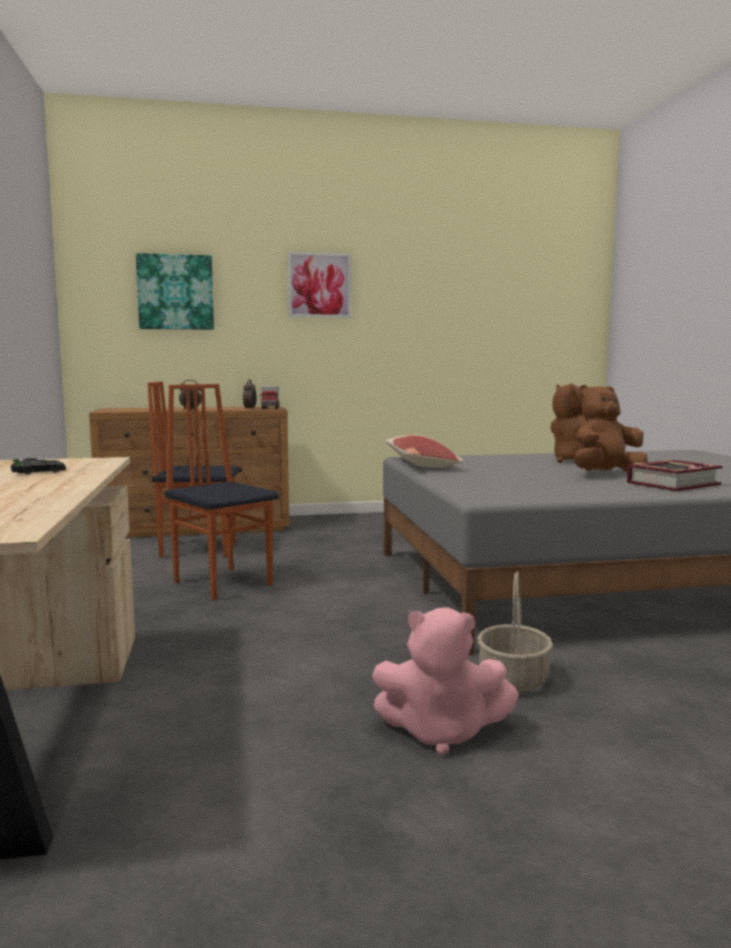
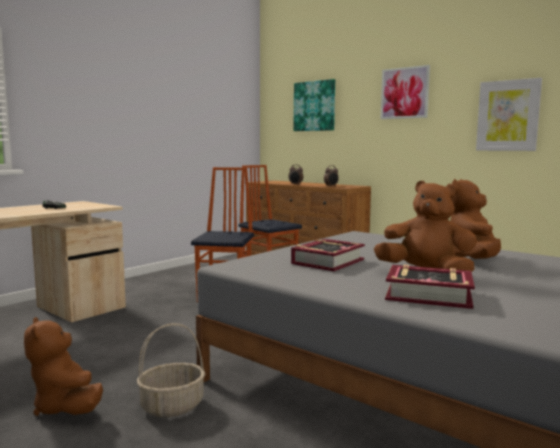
camera: 50 degrees right, 0 degrees up
toy truck [260,386,280,409] -> none
pink plush toy [372,607,519,756] -> brown plush toy [24,317,103,416]
pillow [385,435,464,468] -> none
none -> book [291,239,365,271]
none -> picture [476,78,542,151]

